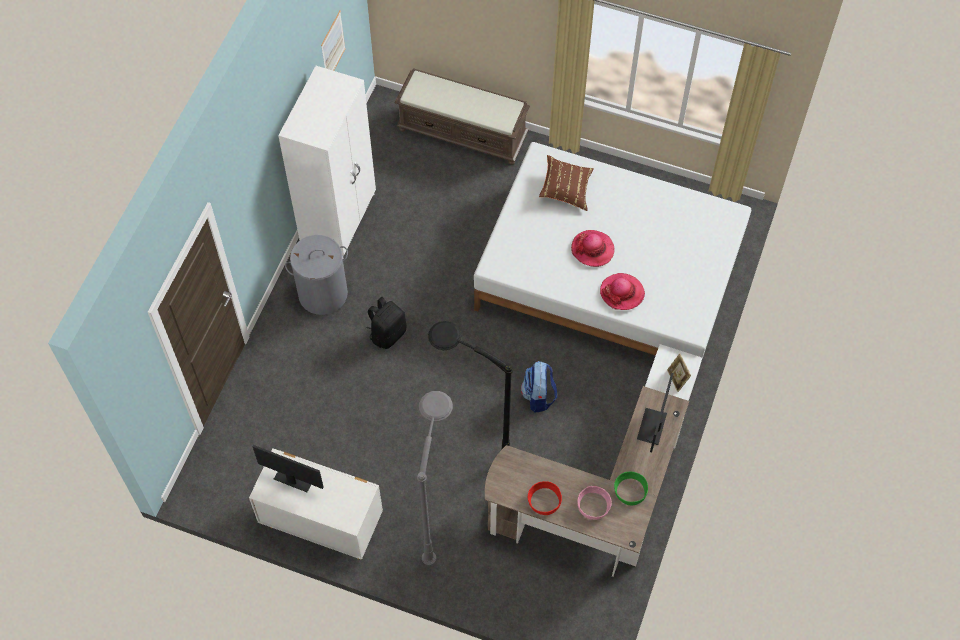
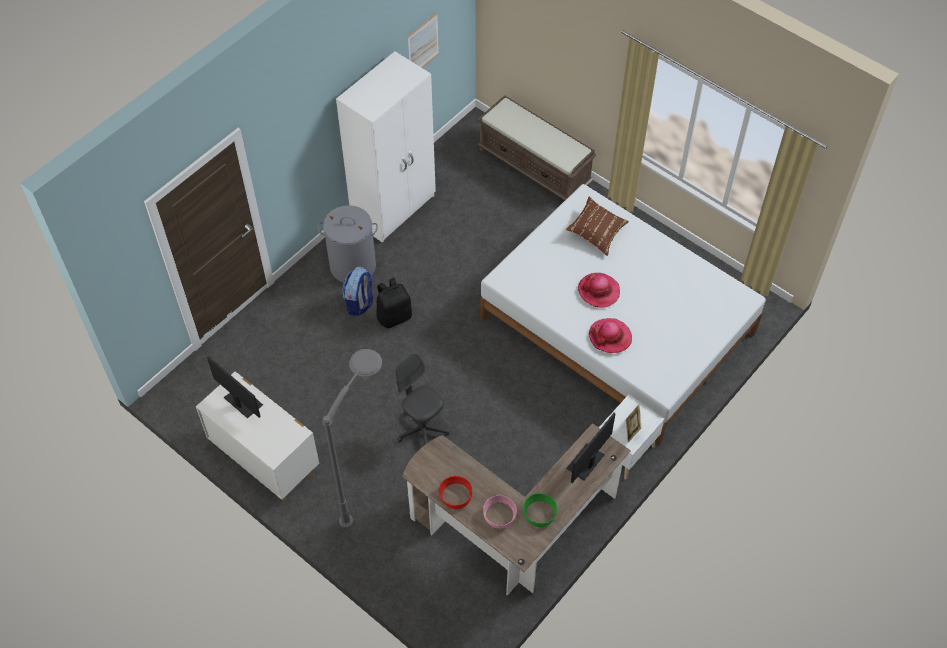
camera: 20 degrees right, 5 degrees down
black floor lamp [428,321,513,450] -> grey office chair [395,353,450,445]
backpack [521,361,557,412] -> backpack moved to [342,267,373,316]

